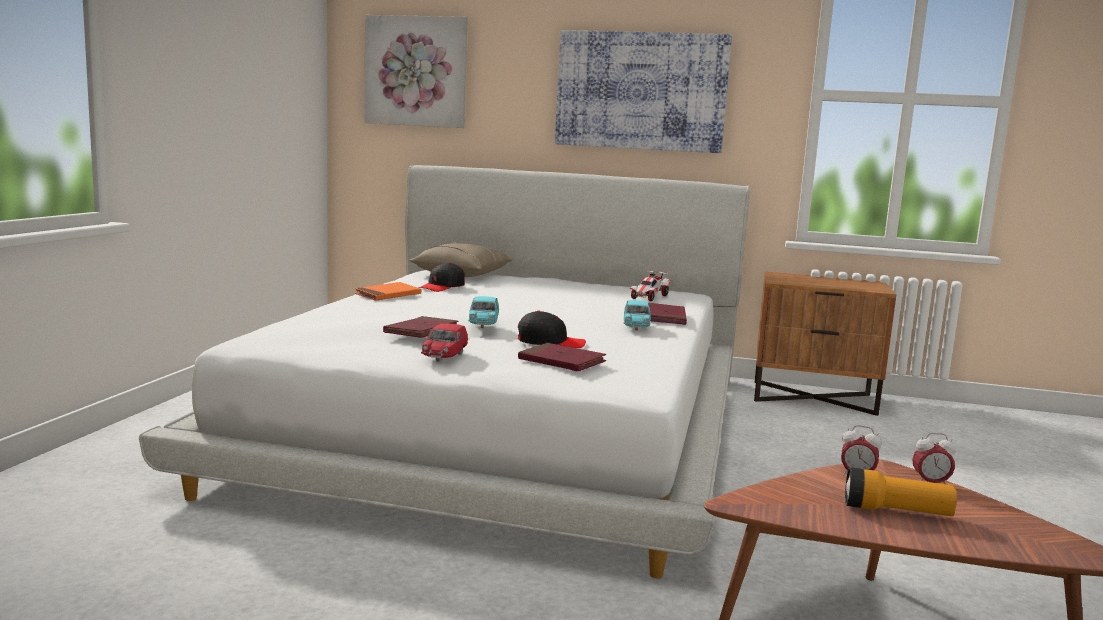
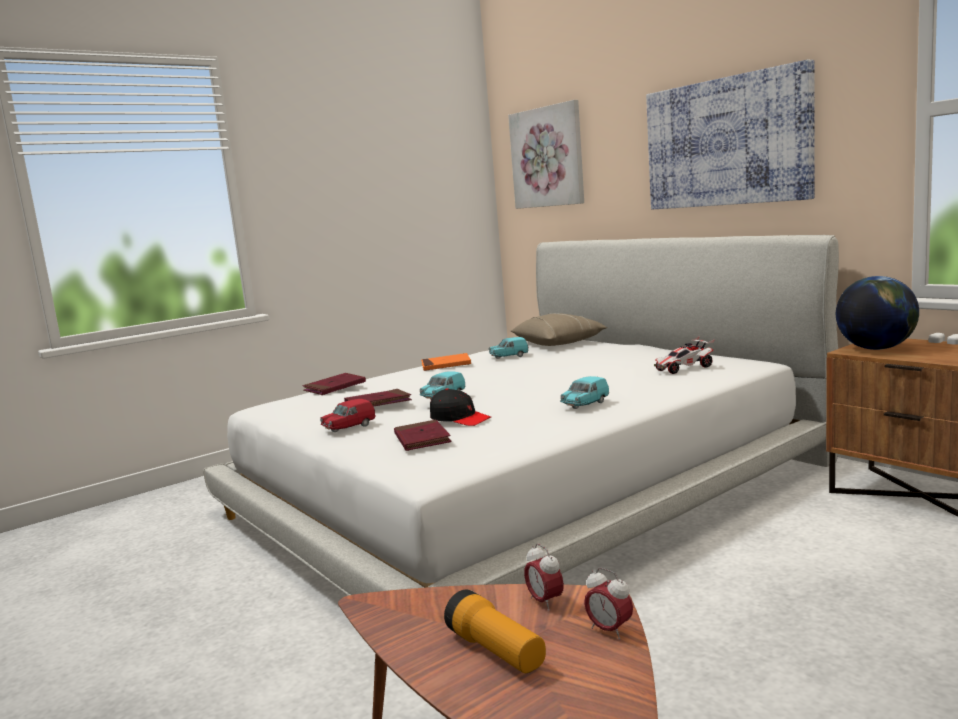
camera: 40 degrees right, 0 degrees up
black cap [419,262,465,292] -> turquoise toy car [489,337,529,359]
red book [649,303,687,325] -> red book moved to [303,373,366,395]
none -> globe [836,276,919,350]

